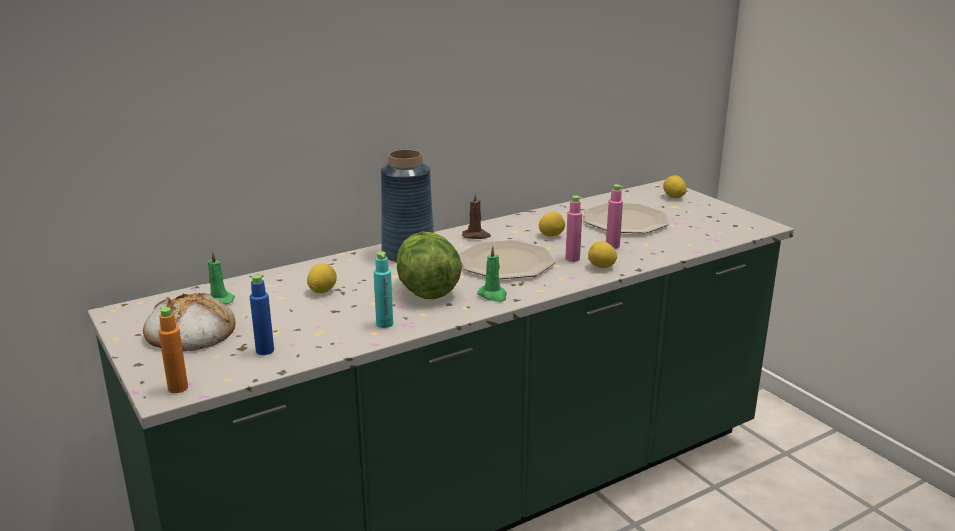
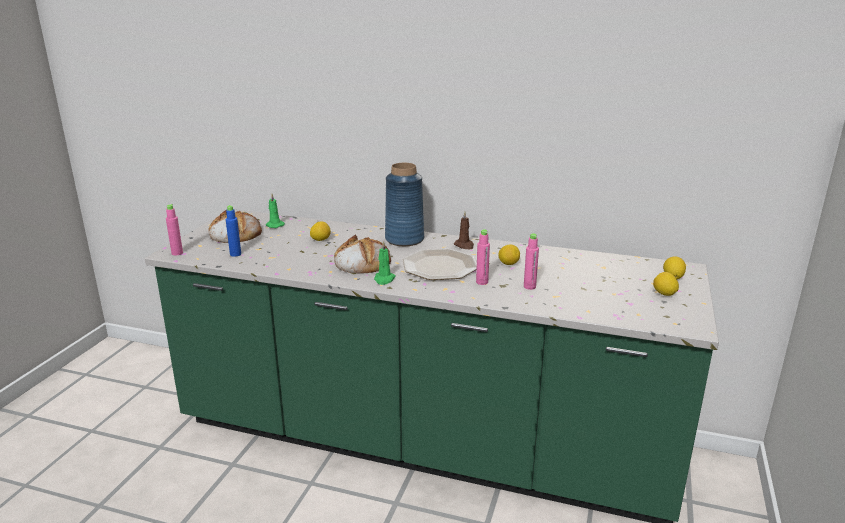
camera: 50 degrees right, 0 degrees up
orange bottle [159,306,188,393] -> pink bottle [166,204,183,255]
turquoise bottle [374,251,393,328] -> none
lettuce [397,232,462,299] -> bread [334,234,391,274]
plate [584,203,669,234] -> none
lemon [588,241,617,268] -> lemon moved to [653,272,679,296]

